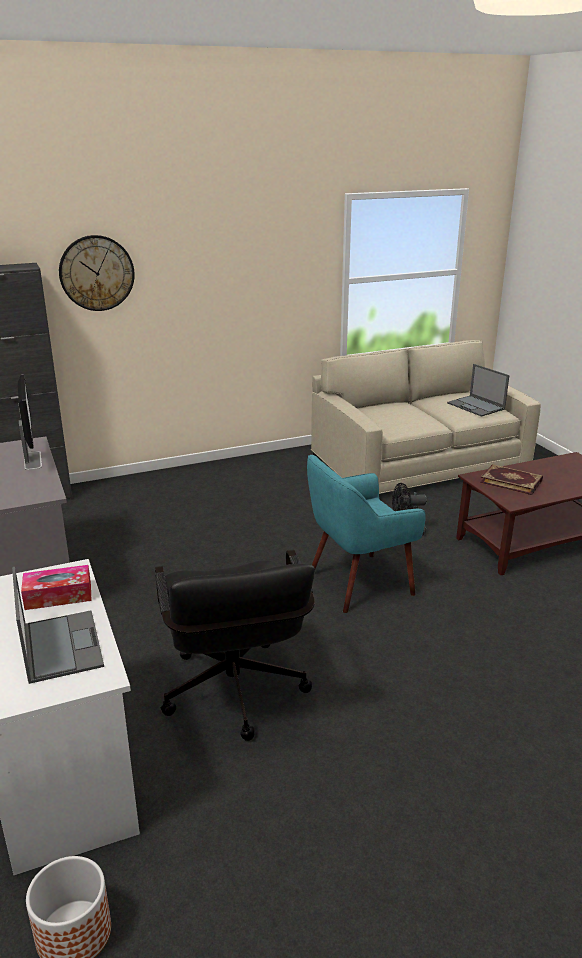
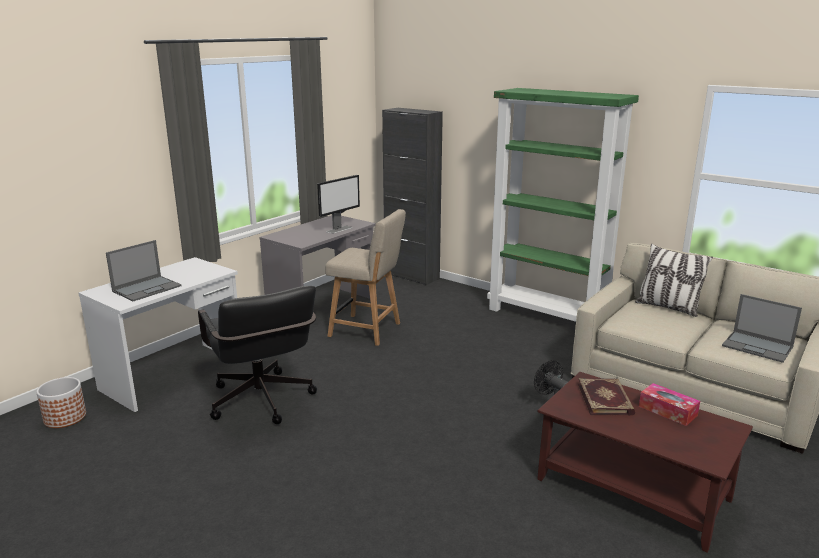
camera: 60 degrees right, 5 degrees down
tissue box [21,565,92,610] -> tissue box moved to [639,383,700,426]
wall clock [59,235,135,311] -> none
black office chair [155,550,315,741] -> black office chair turned 75 degrees counterclockwise [198,286,317,424]
turquoise armchair [307,455,426,613] -> none
laptop [447,364,509,417] -> laptop turned 75 degrees counterclockwise [722,294,802,363]
none -> beige chair [325,209,406,346]
none -> green bookcase [487,88,639,322]
none -> pillow [635,244,713,317]

